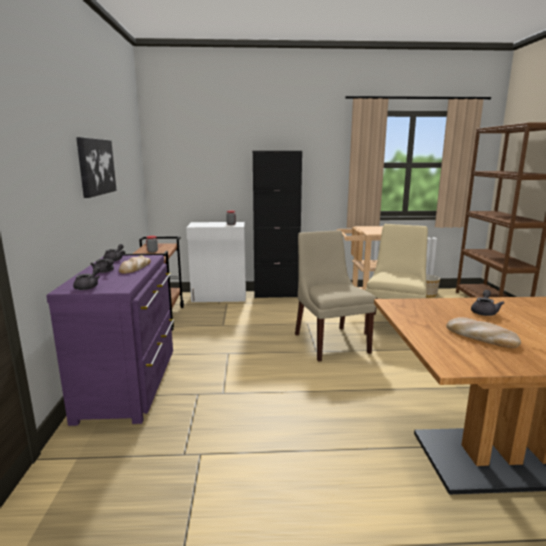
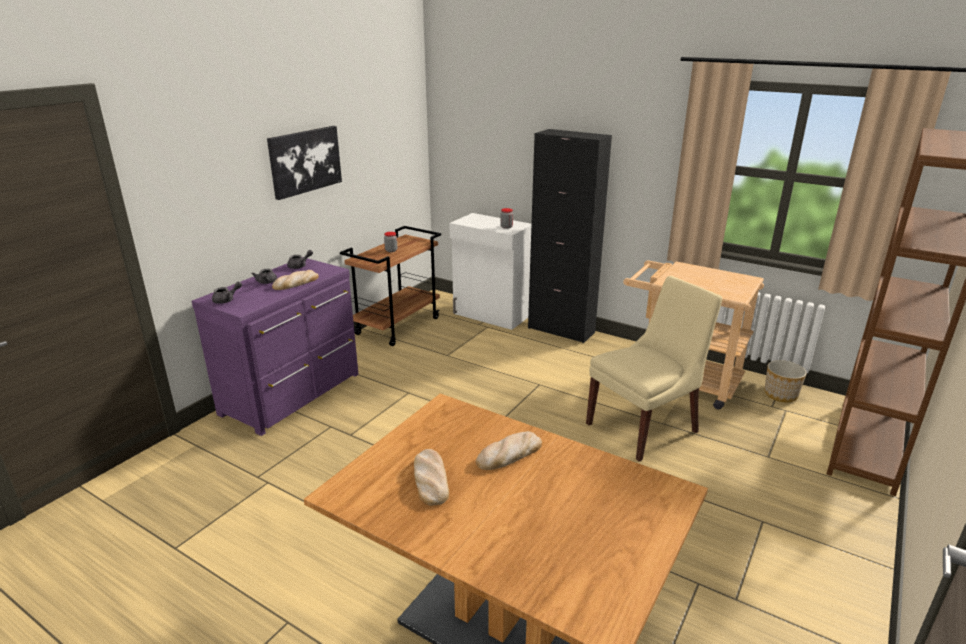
camera: 35 degrees right, 10 degrees up
beige chair [295,230,376,362] -> none
grey teapot [471,290,504,316] -> bread [476,431,542,470]

